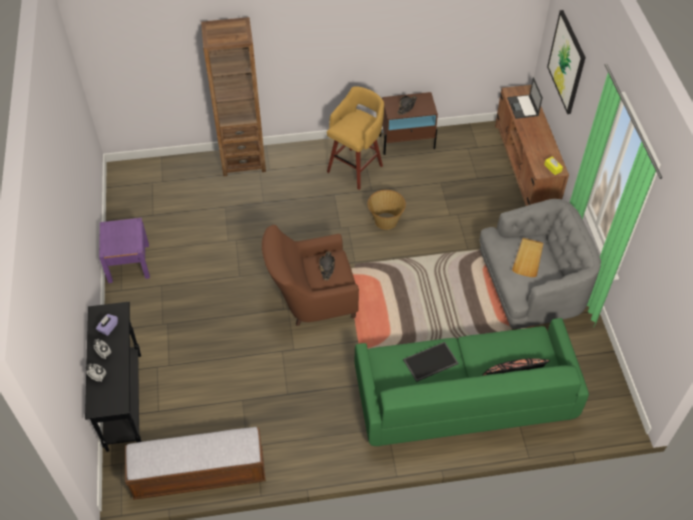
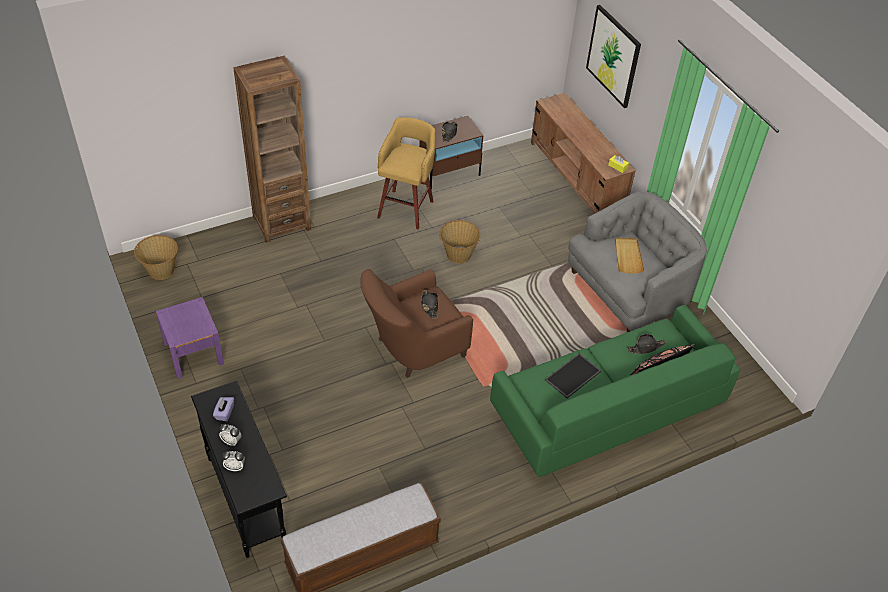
camera: 20 degrees left, 5 degrees down
laptop [507,77,543,119] -> none
none -> basket [134,235,178,280]
none -> black hat [627,334,666,354]

